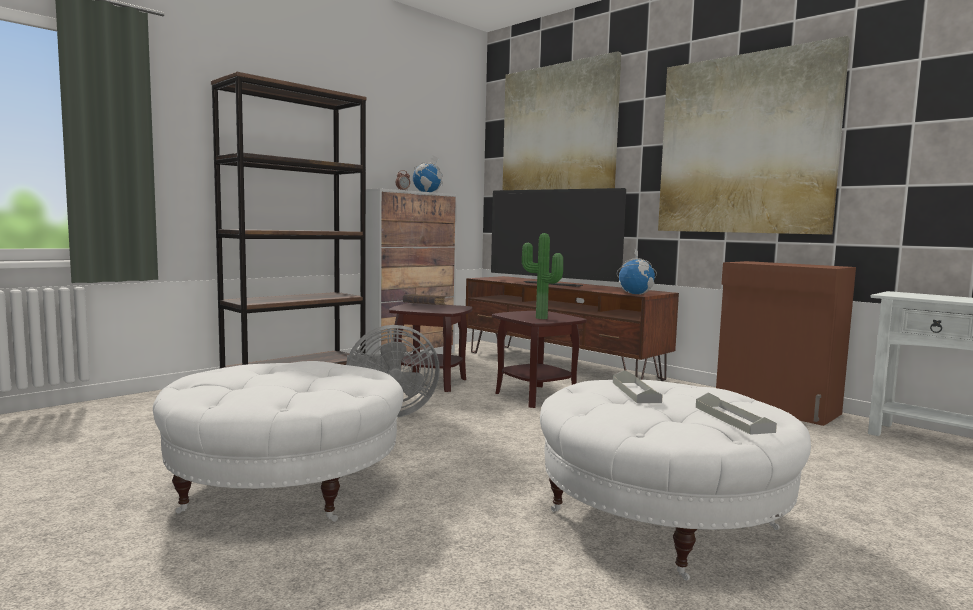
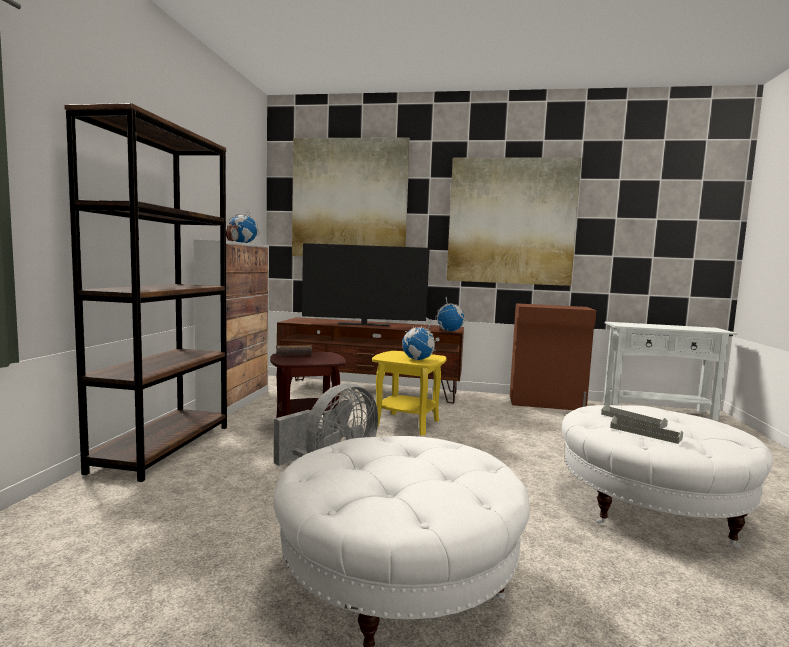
camera: 35 degrees left, 0 degrees up
brown side table [492,311,587,408] -> yellow side table [372,351,447,436]
potted plant [522,233,563,319] -> globe [402,318,436,360]
grey tray [696,393,777,435] -> grey tray moved to [610,416,683,444]

